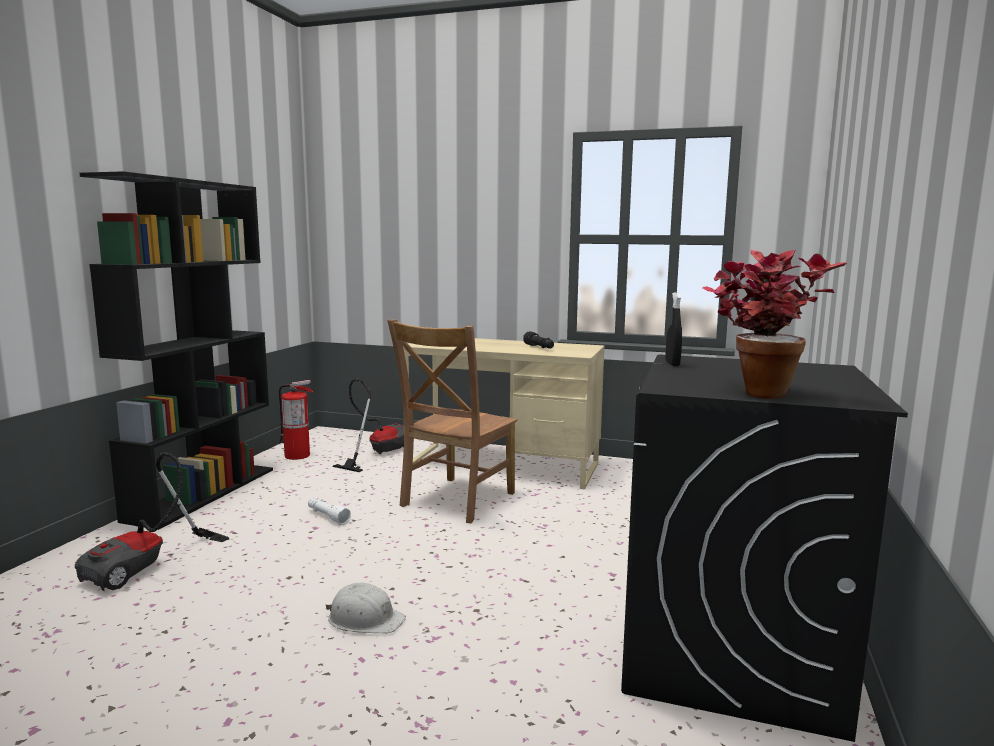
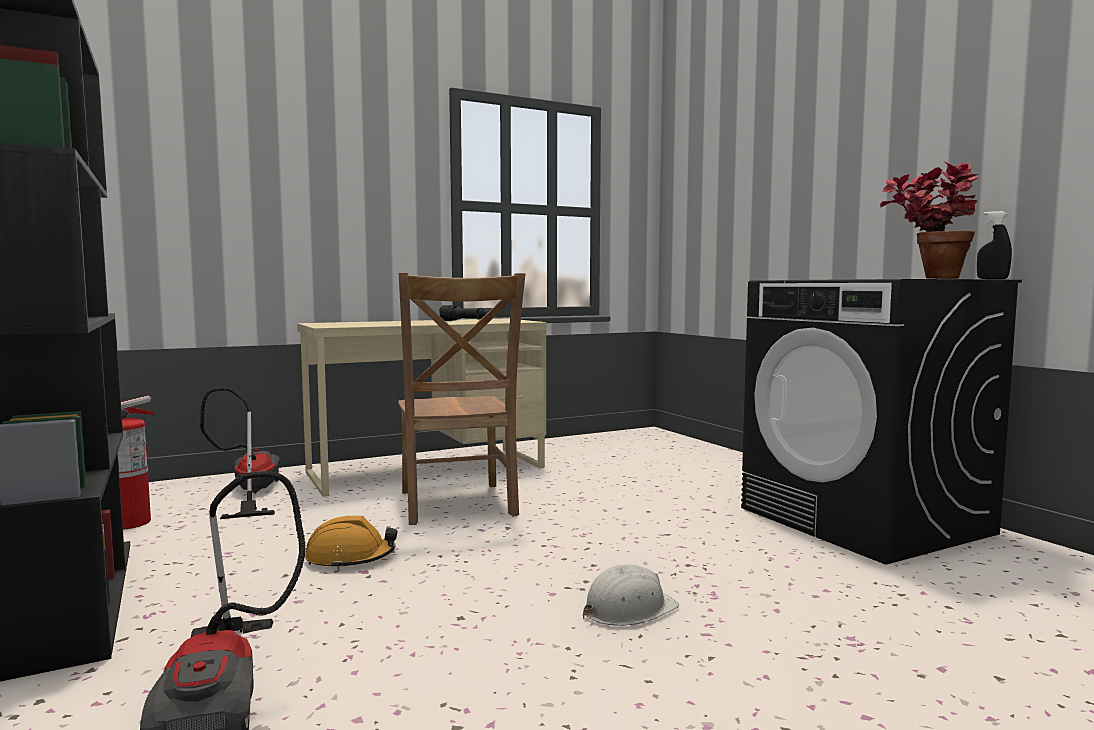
camera: 45 degrees left, 5 degrees down
white flashlight [308,498,351,525] -> orange hard hat [305,516,398,570]
black spray bottle [665,293,682,366] -> black spray bottle moved to [977,211,1012,279]

